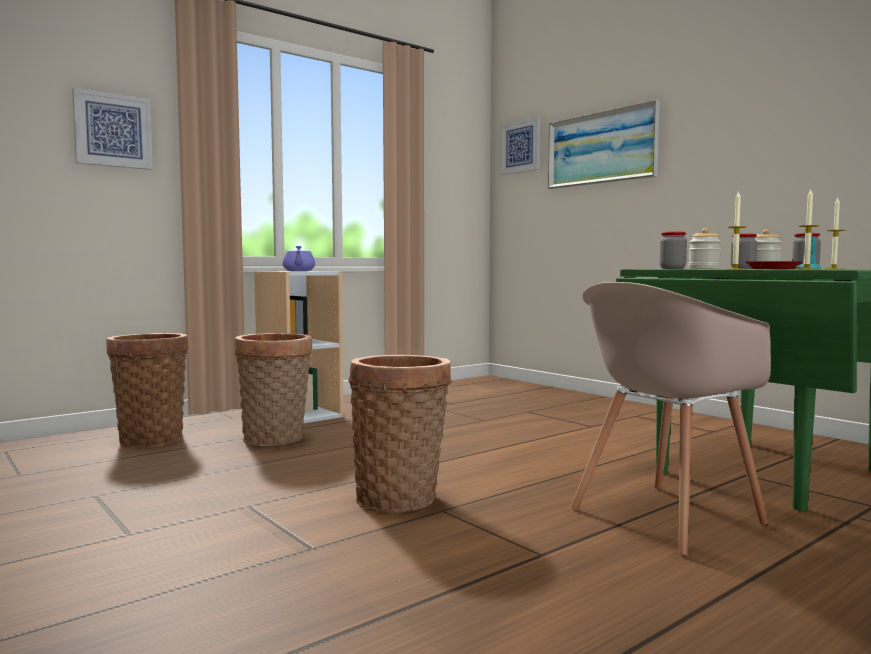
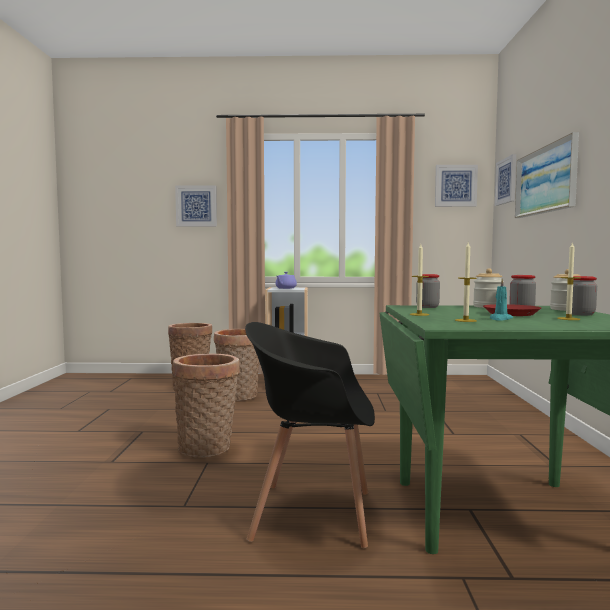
camera: 40 degrees right, 0 degrees up
beige chair [571,282,771,555] -> black chair [245,322,375,548]
none -> picture [435,165,478,207]

